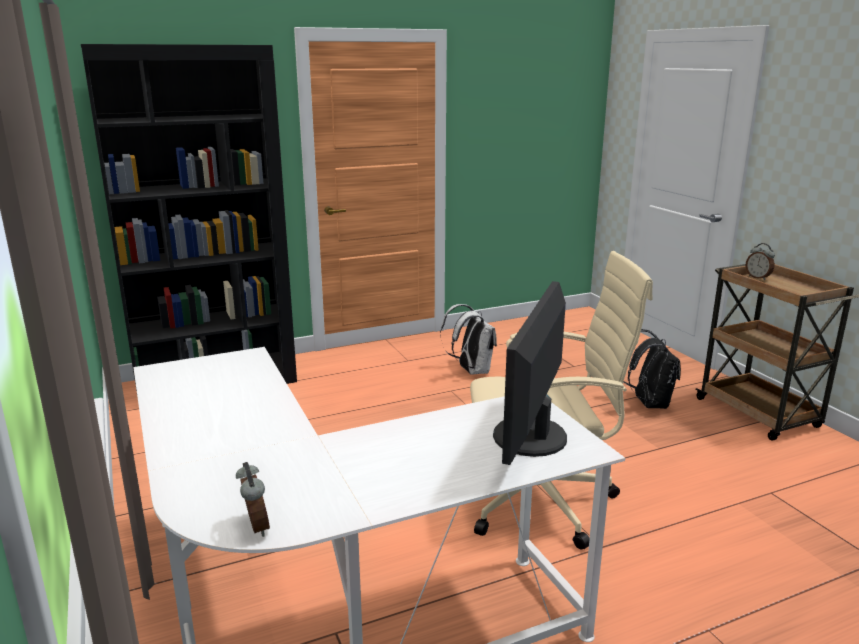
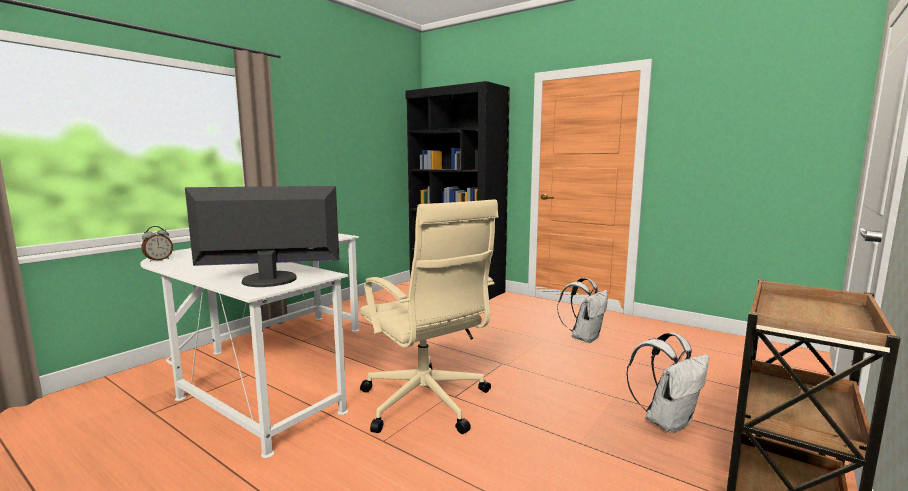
camera: 60 degrees right, 10 degrees down
black backpack [623,329,681,409] -> white backpack [626,332,709,433]
alarm clock [746,243,775,280] -> none

